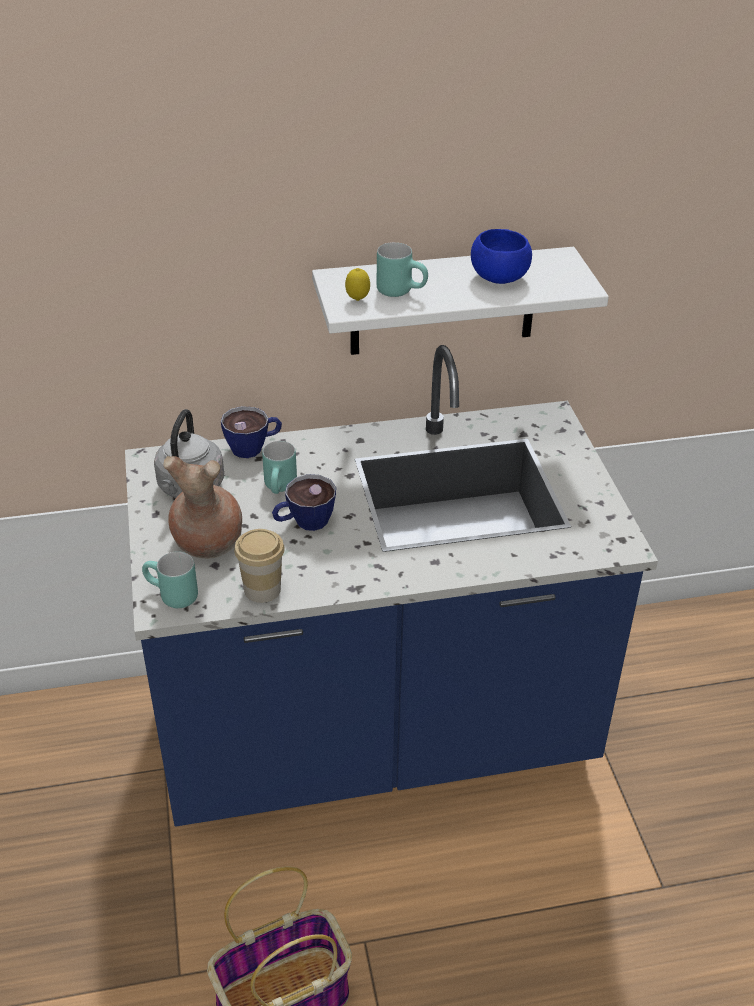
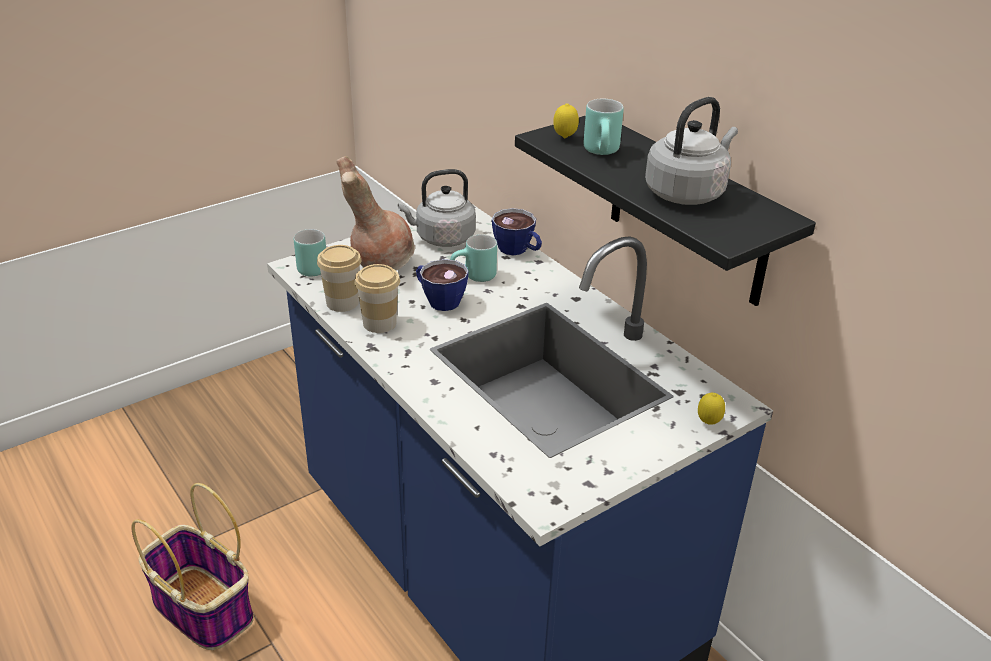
camera: 65 degrees right, 5 degrees down
white shelf [312,247,609,355] -> black shelf [515,116,816,306]
blue bowl [471,229,532,284] -> grey kettle [645,97,738,205]
none -> cup [354,264,400,333]
none -> lemon [698,393,725,425]

